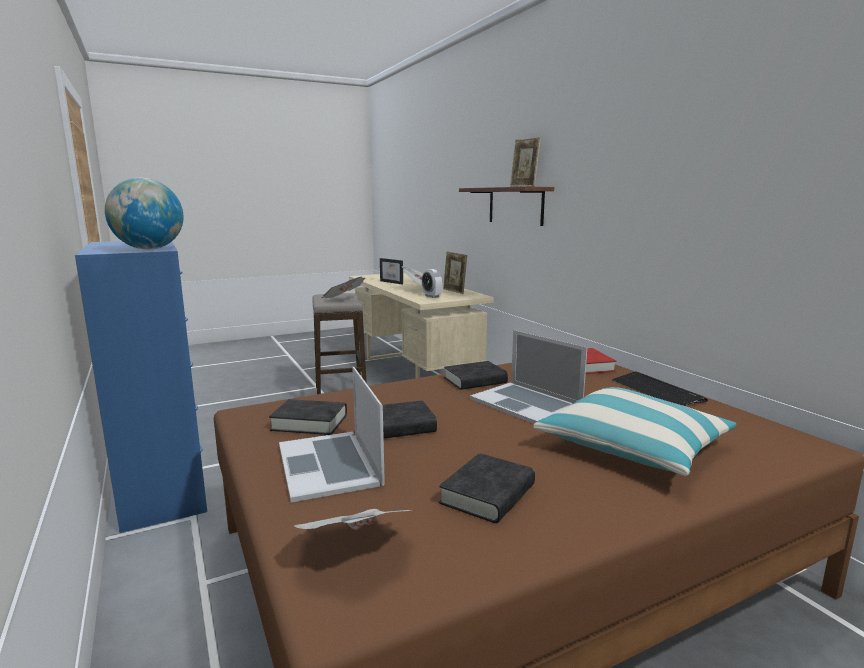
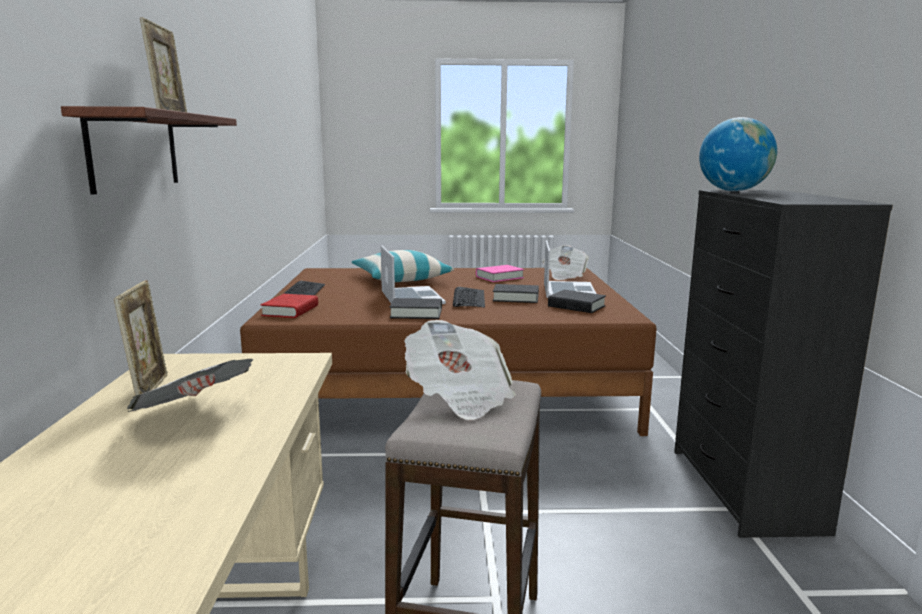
camera: 155 degrees left, 0 degrees up
blue dresser [75,241,207,533] -> black dresser [674,190,893,538]
picture frame [380,258,403,284] -> none
alarm clock [422,269,443,298] -> none
black book [439,453,535,523] -> pink book [476,265,524,282]
none -> keyboard [453,287,485,308]

